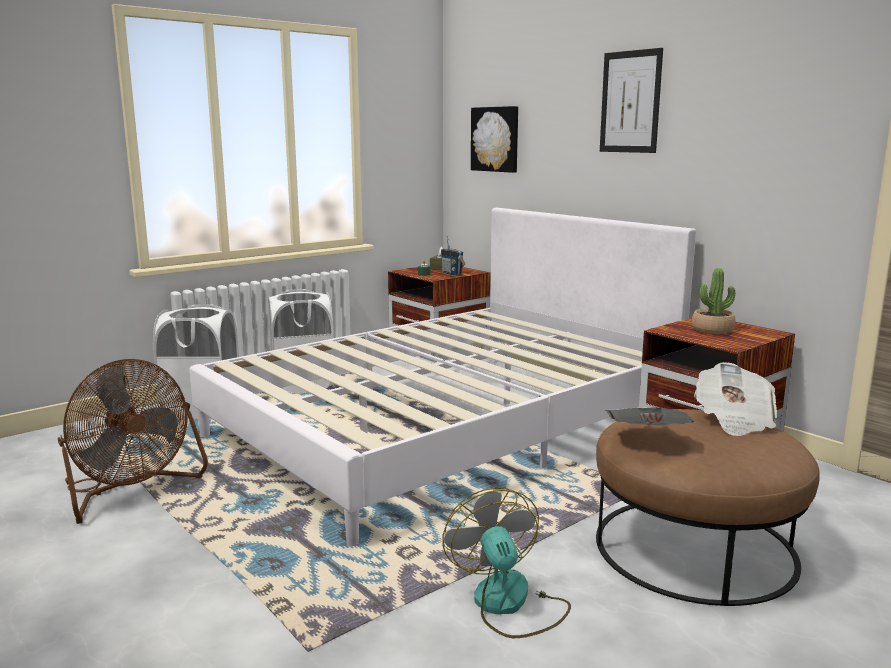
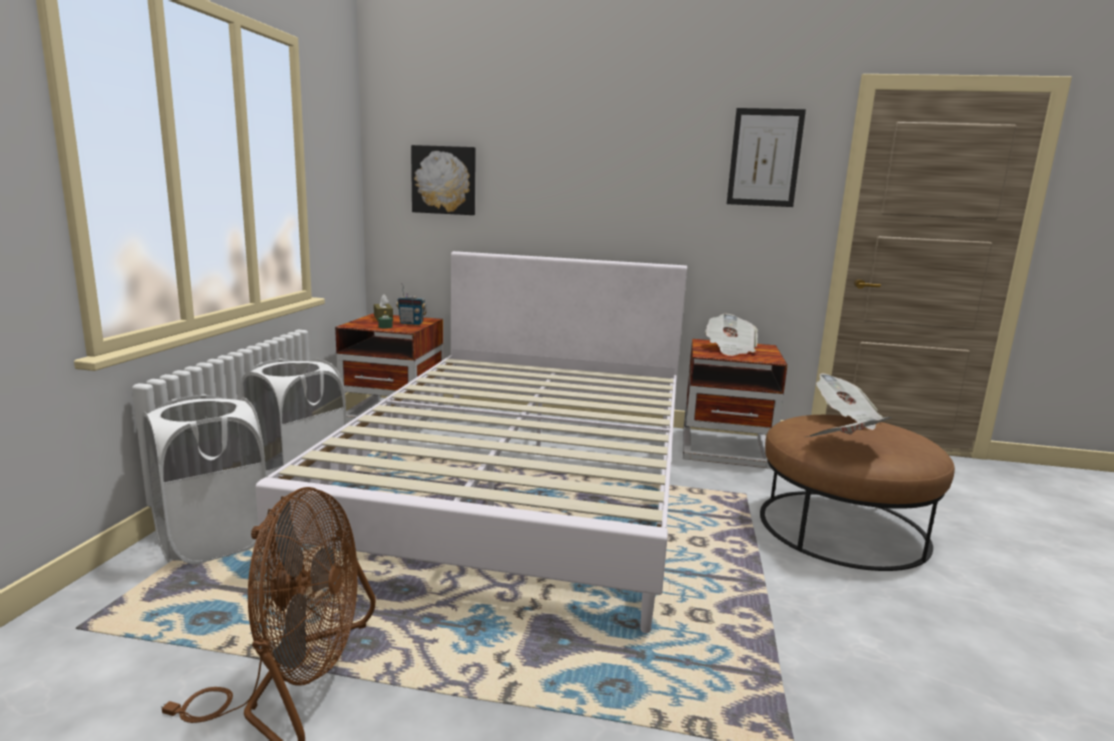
camera: 40 degrees left, 0 degrees up
fan [442,487,571,638] -> none
picture [600,48,663,153] -> picture moved to [727,108,806,207]
potted plant [691,268,736,334] -> newspaper [705,314,758,356]

